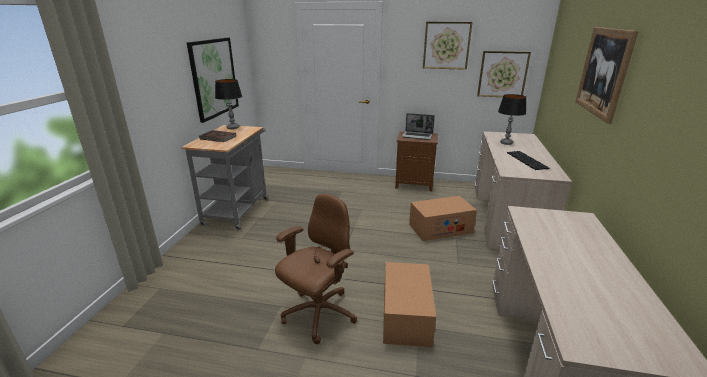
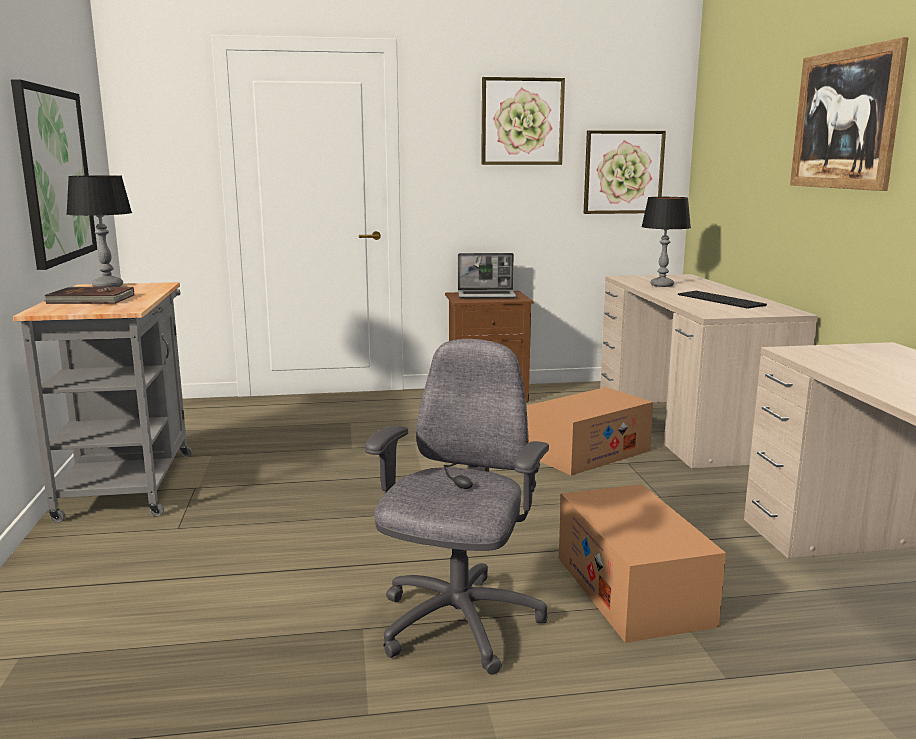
camera: 20 degrees left, 10 degrees down
brown office chair [275,194,357,344] -> grey office chair [365,339,549,675]

